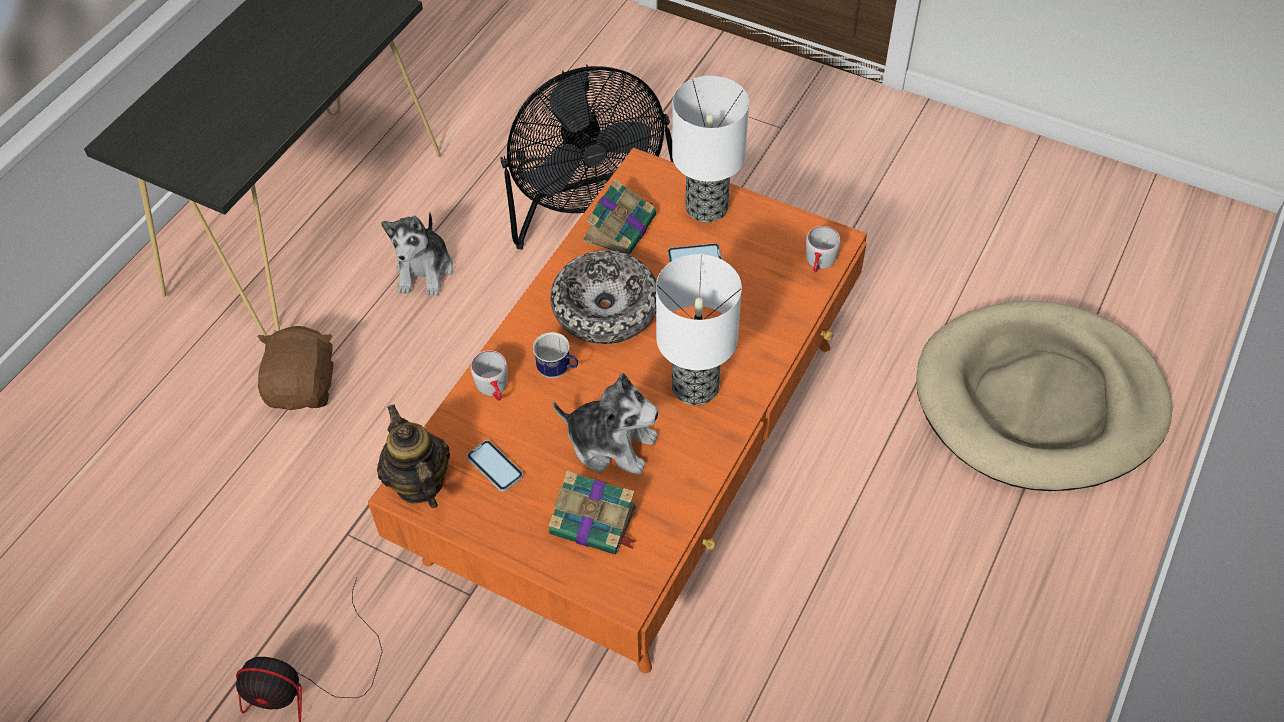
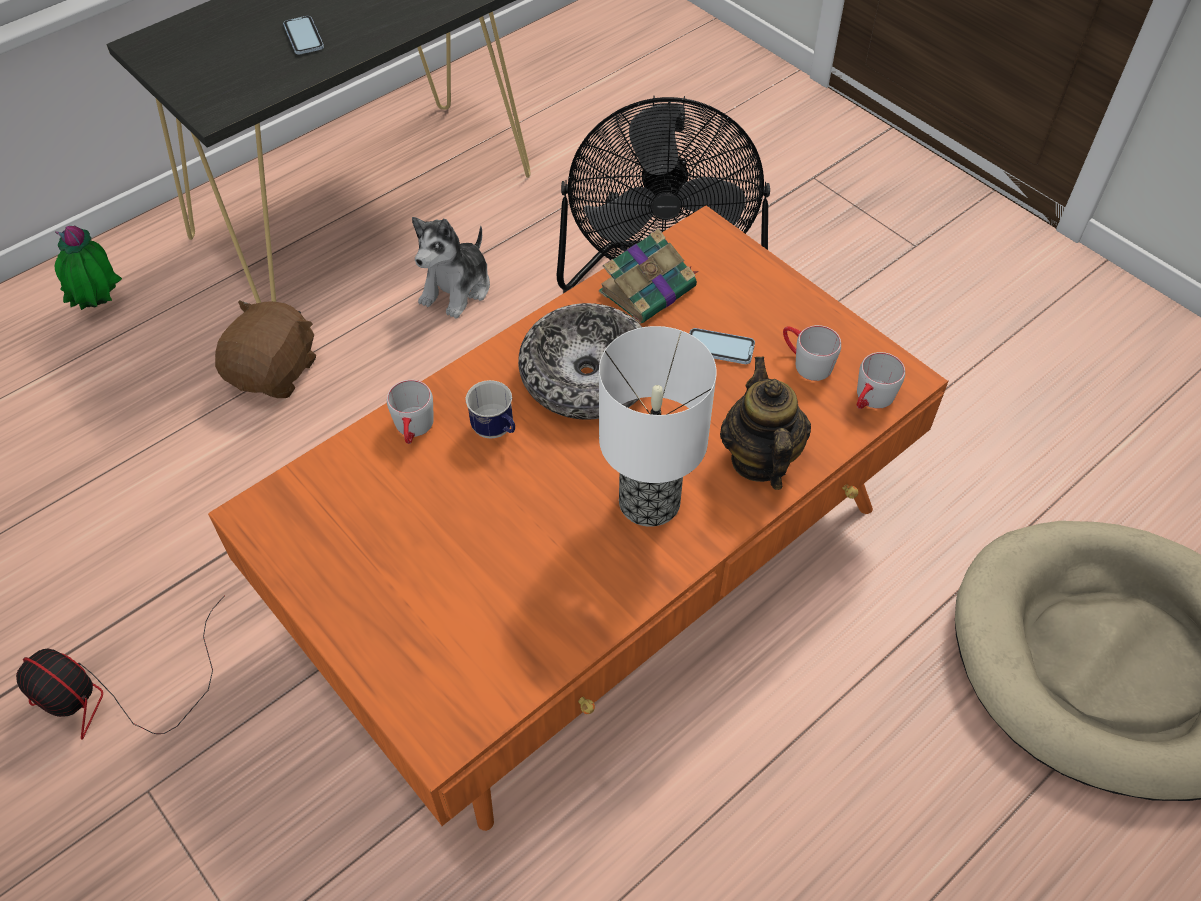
camera: 20 degrees right, 0 degrees up
teapot [377,404,450,508] -> teapot moved to [720,357,811,490]
phone [467,440,523,492] -> phone moved to [283,16,324,54]
book [549,471,637,554] -> none
plush toy [553,373,659,475] -> none
table lamp [672,76,749,222] -> none
none -> potted plant [55,226,122,310]
none -> grey mug [783,325,841,381]

